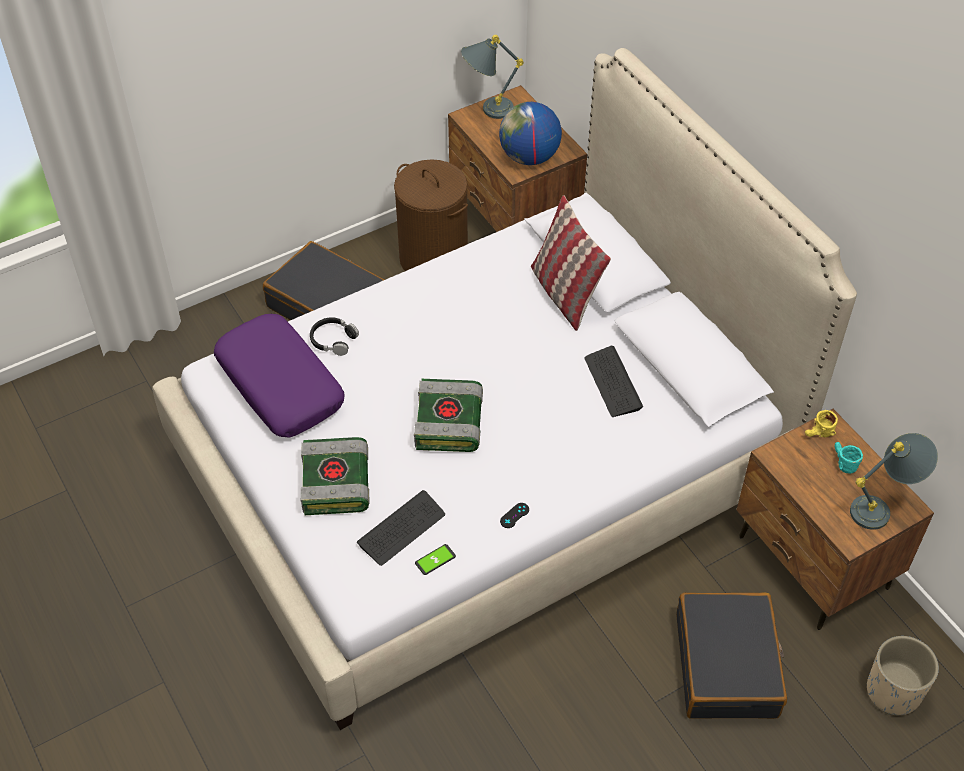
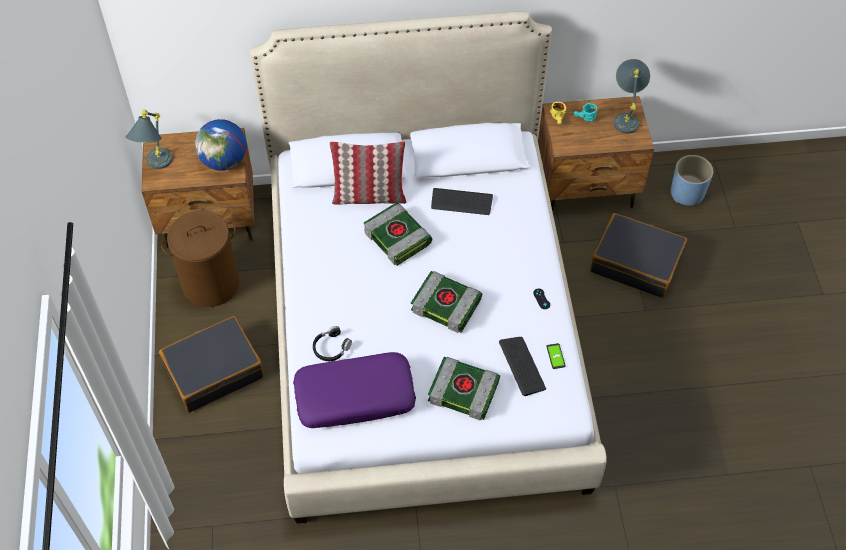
camera: 65 degrees left, 5 degrees up
beige planter [867,636,939,715] -> blue planter [671,155,713,206]
none -> book [364,203,432,266]

